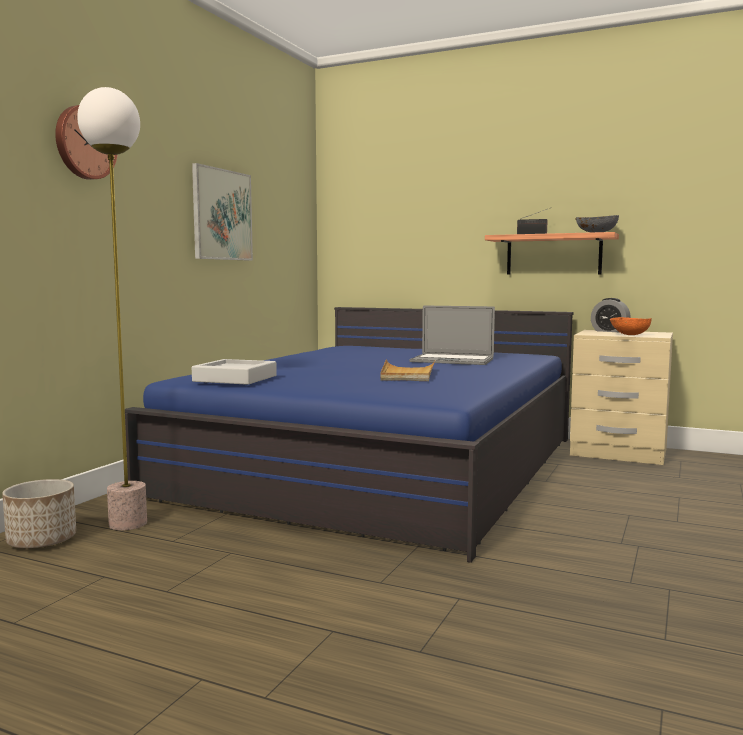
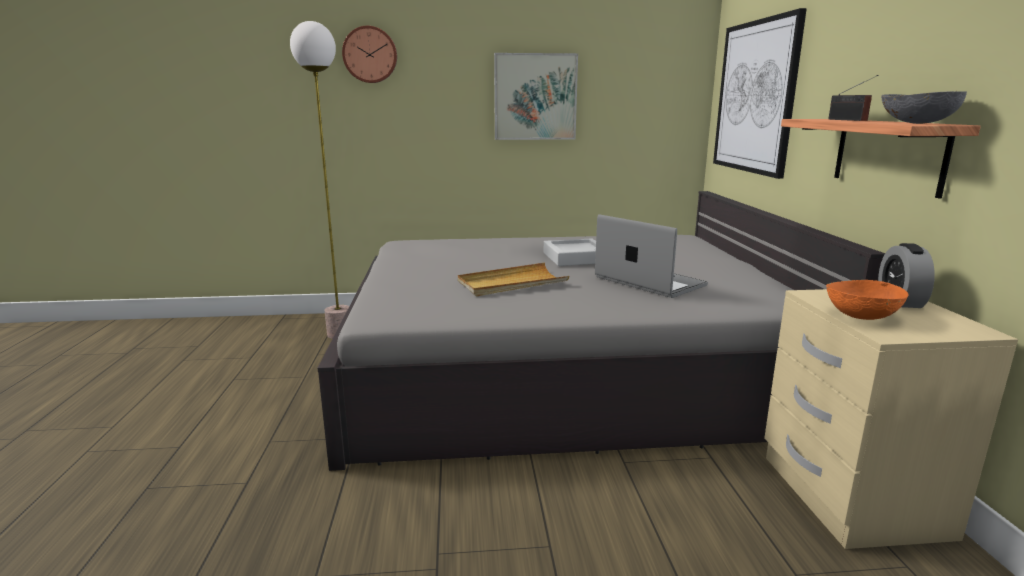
camera: 60 degrees right, 10 degrees up
planter [2,479,76,548] -> none
blue bed [125,307,573,563] -> grey bed [317,191,885,471]
grey tray [192,359,277,385] -> grey tray moved to [544,238,596,266]
laptop [410,305,495,365] -> laptop turned 150 degrees clockwise [595,214,708,298]
none -> picture [713,8,807,179]

